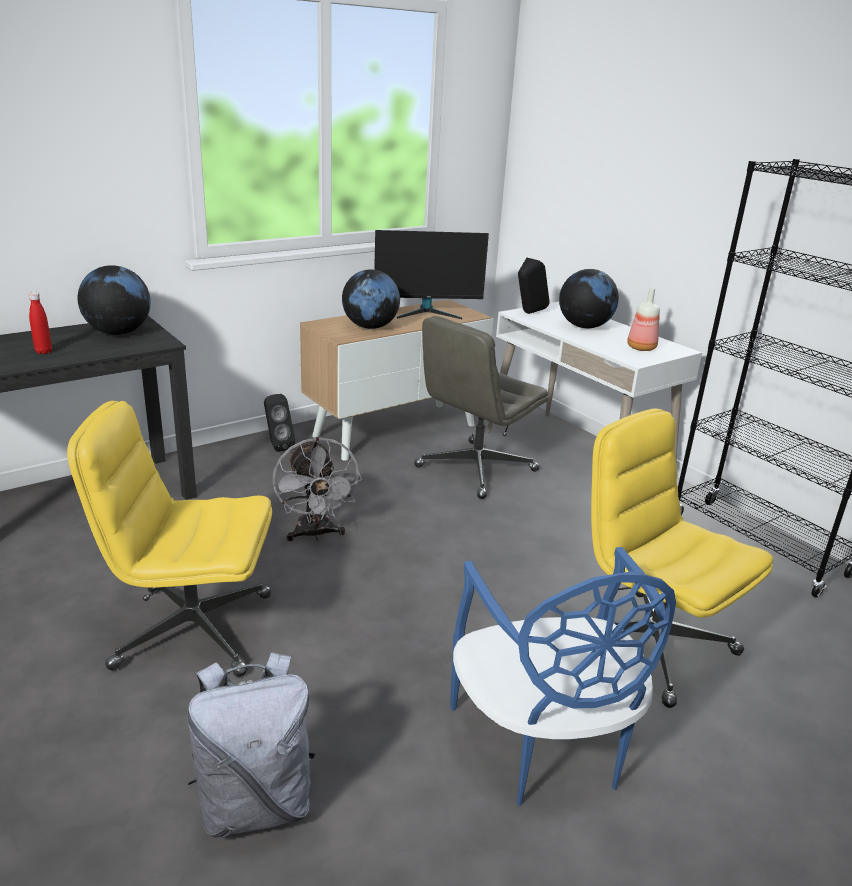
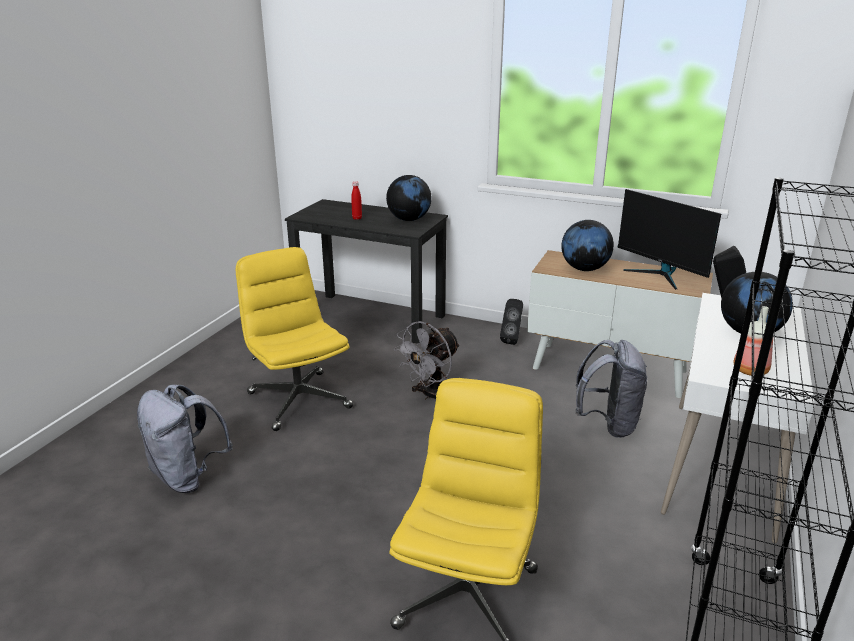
camera: 60 degrees right, 0 degrees up
grey office chair [414,316,549,499] -> grey backpack [575,340,647,438]
blue chair [450,547,676,806] -> none

